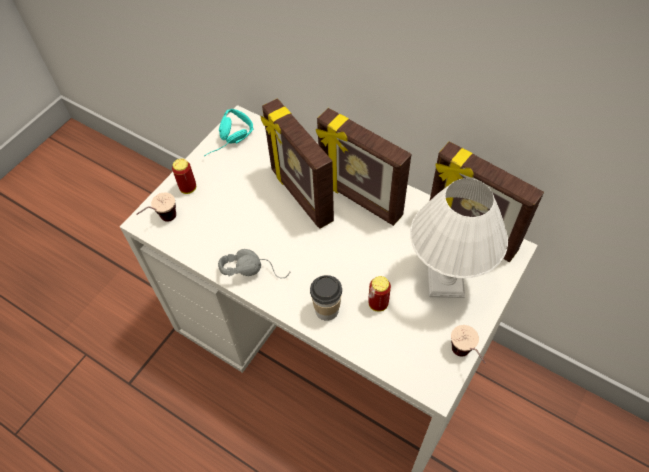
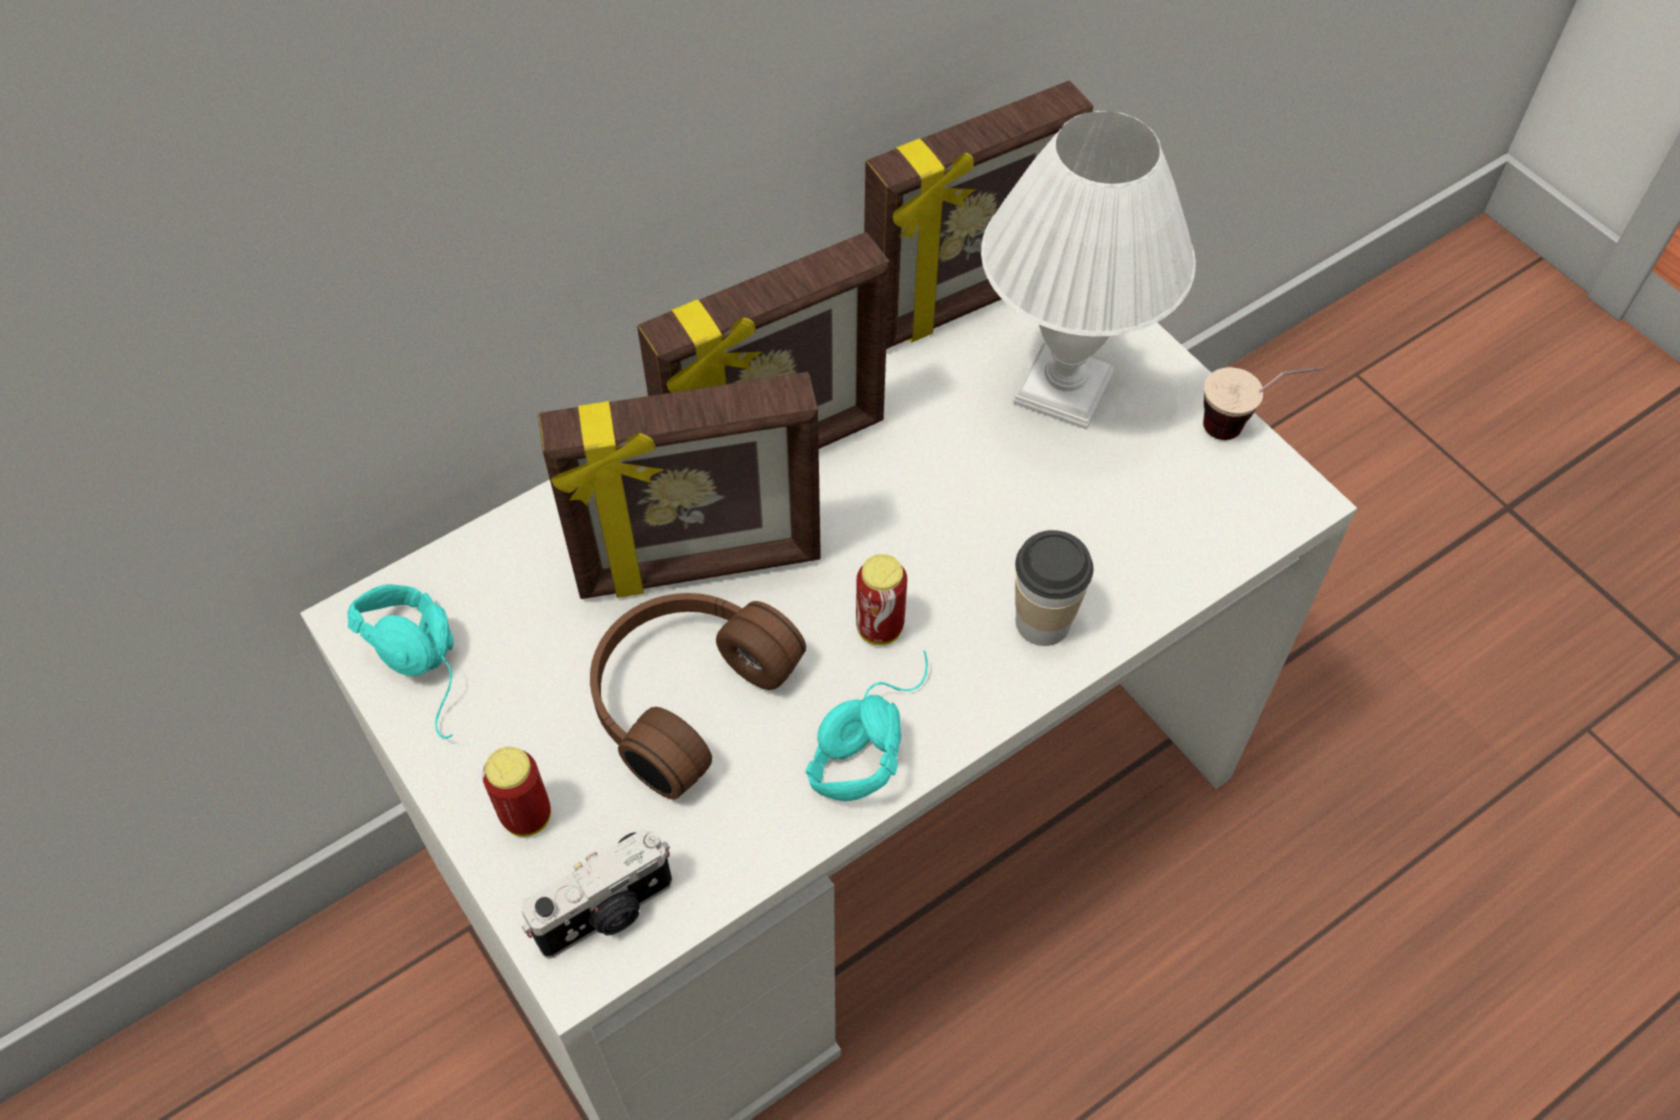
camera: 70 degrees left, 0 degrees up
cup [136,193,176,222] -> camera [521,829,672,958]
grey headphones [218,249,290,278] -> turquoise headphones [805,650,928,801]
can [368,276,391,311] -> can moved to [856,554,907,645]
none -> brown headphones [590,593,806,799]

